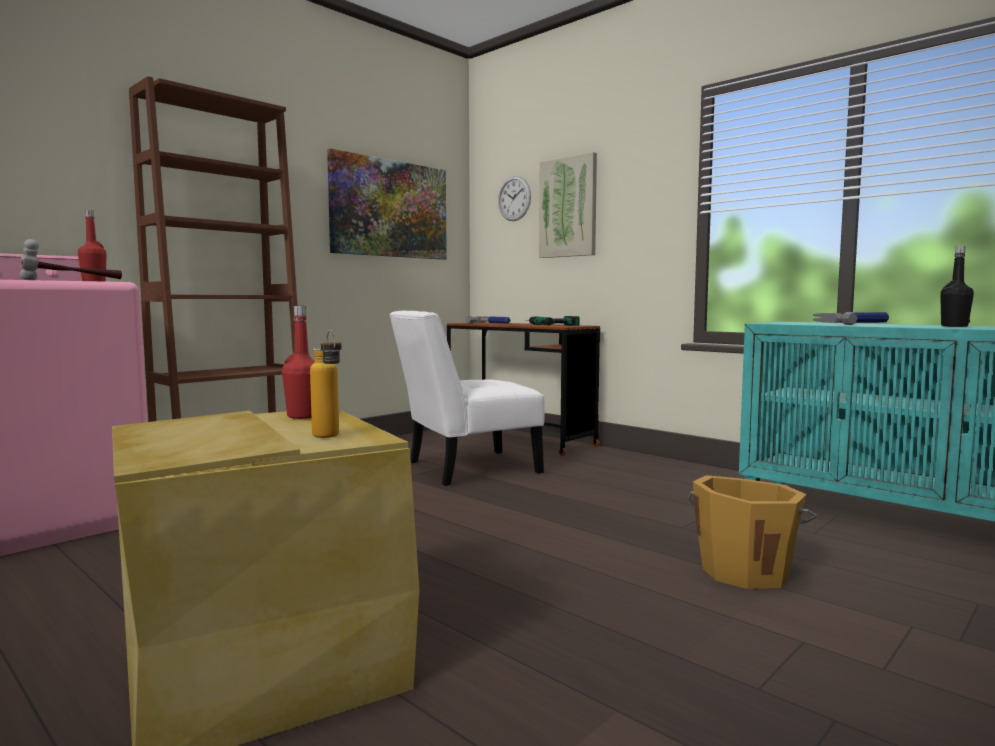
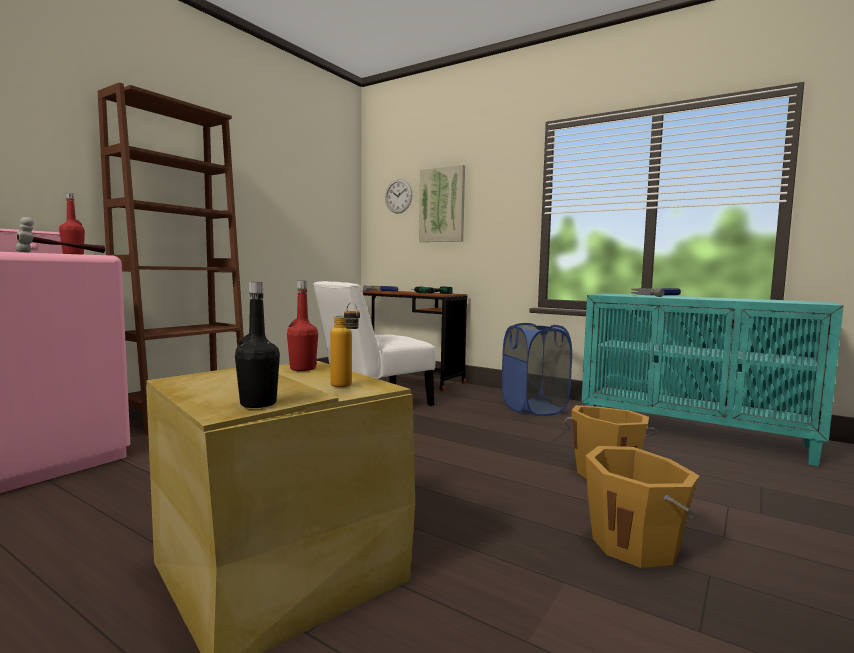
camera: 10 degrees left, 0 degrees up
picture [327,149,447,260] -> none
black bottle [940,246,974,327] -> black bottle moved to [235,282,280,408]
none -> blue laundry basket [502,323,572,416]
none -> orange bucket [586,446,699,568]

